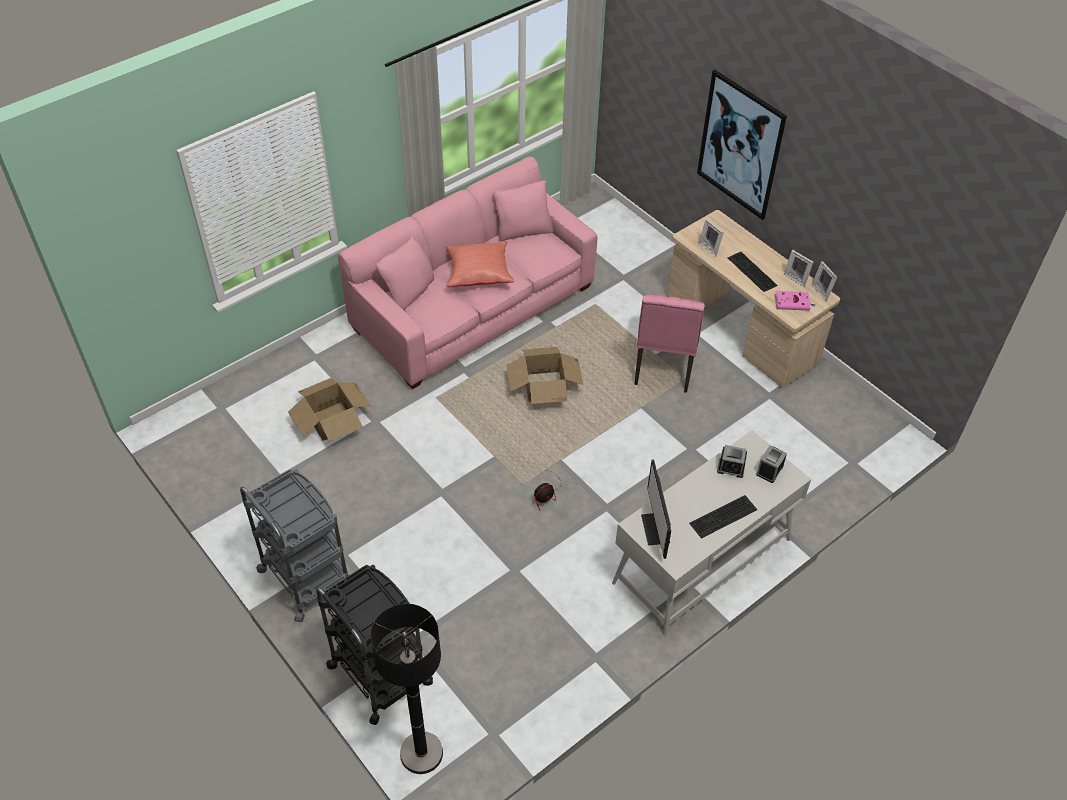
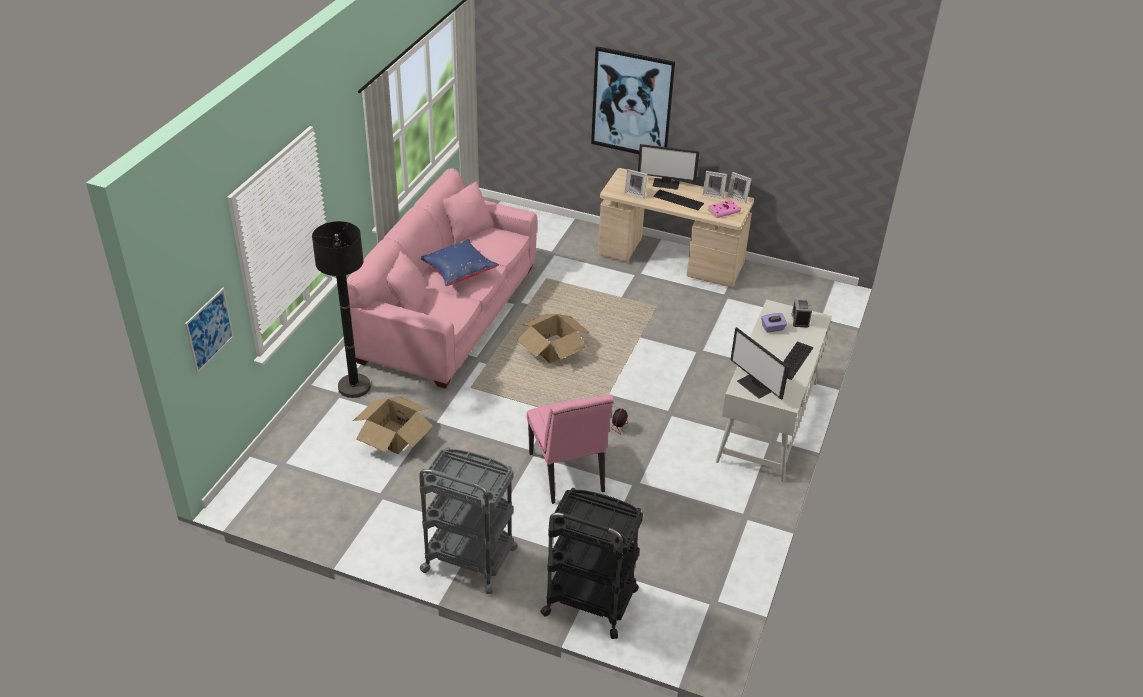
camera: 30 degrees left, 10 degrees down
black floor lamp [370,604,443,774] -> black floor lamp moved to [312,221,371,398]
red pillow [446,241,515,287] -> blue pillow [421,239,499,286]
pink chair [635,295,705,393] -> pink chair moved to [527,394,614,504]
alarm clock [717,445,747,478] -> purple tissue box [761,313,787,333]
none -> picture [185,288,234,374]
none -> monitor [638,144,699,190]

